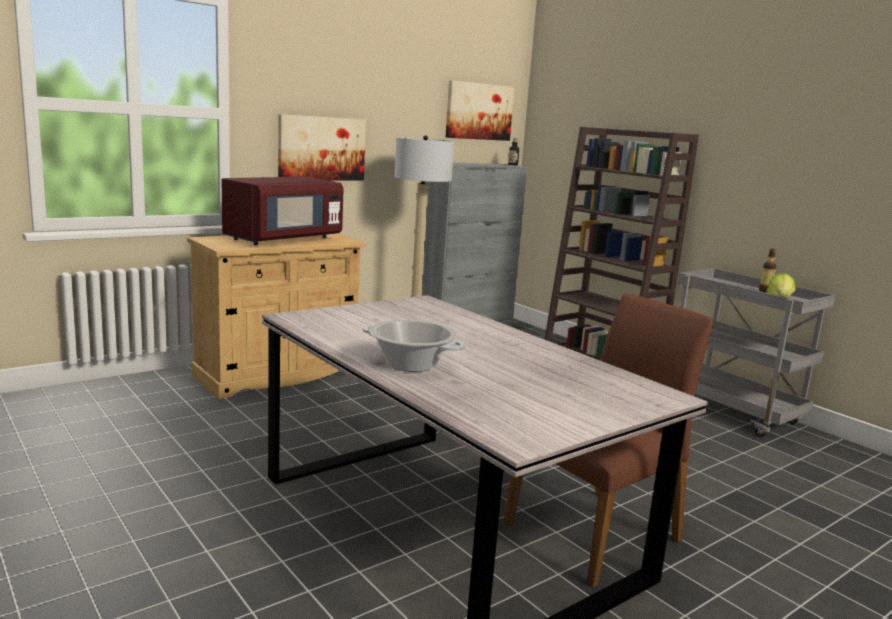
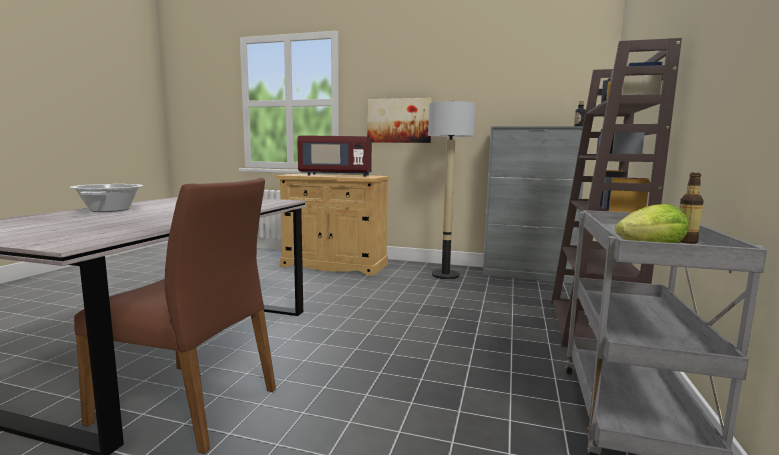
camera: 55 degrees right, 5 degrees down
picture [445,80,514,141] -> none

